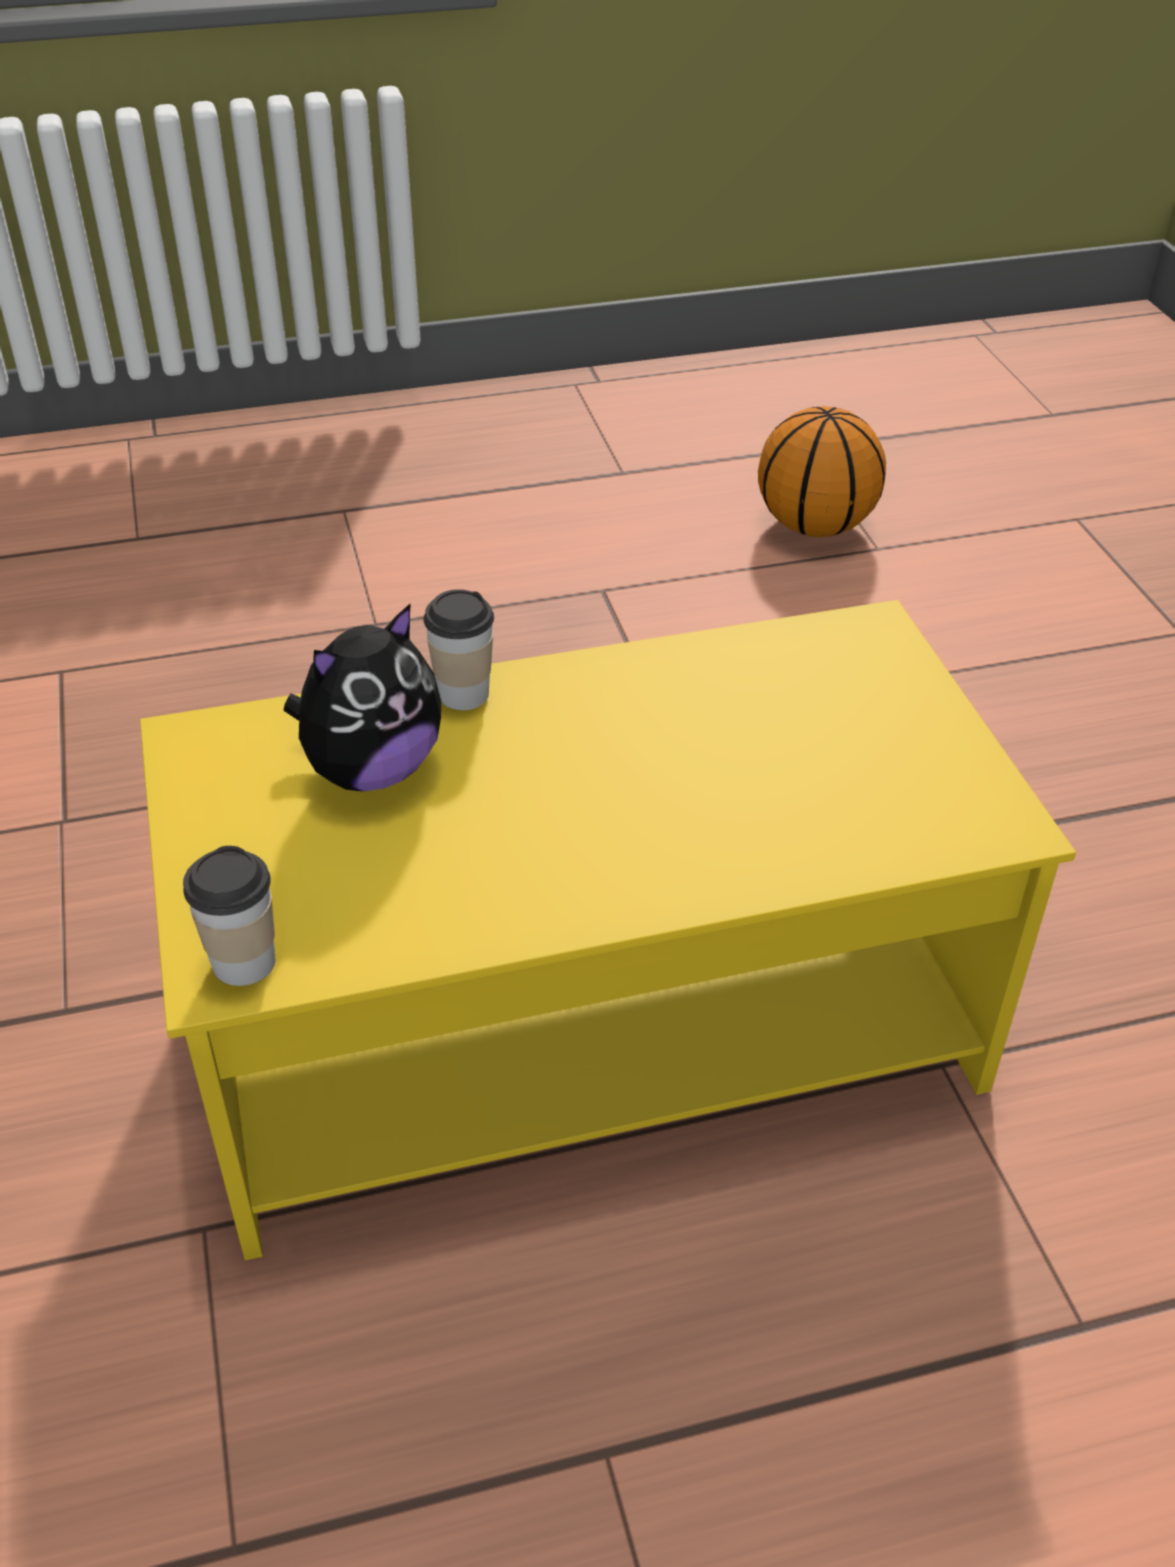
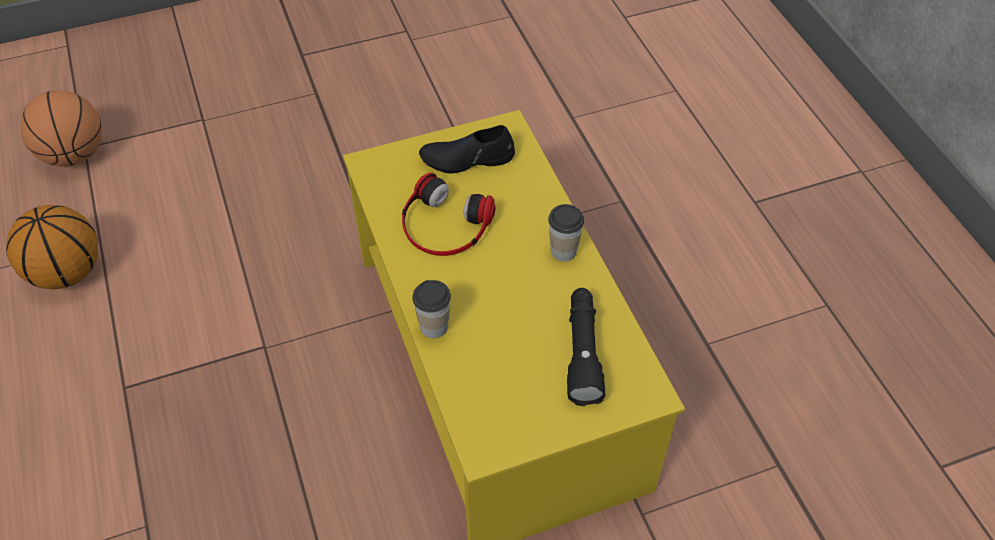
camera: 95 degrees left, 10 degrees up
cup [183,846,275,986] -> cup moved to [548,204,584,261]
plush toy [283,603,441,792] -> none
none -> basketball [21,90,102,167]
none -> headphones [402,173,495,256]
none -> black shoe [419,125,515,173]
none -> black flashlight [567,288,605,406]

